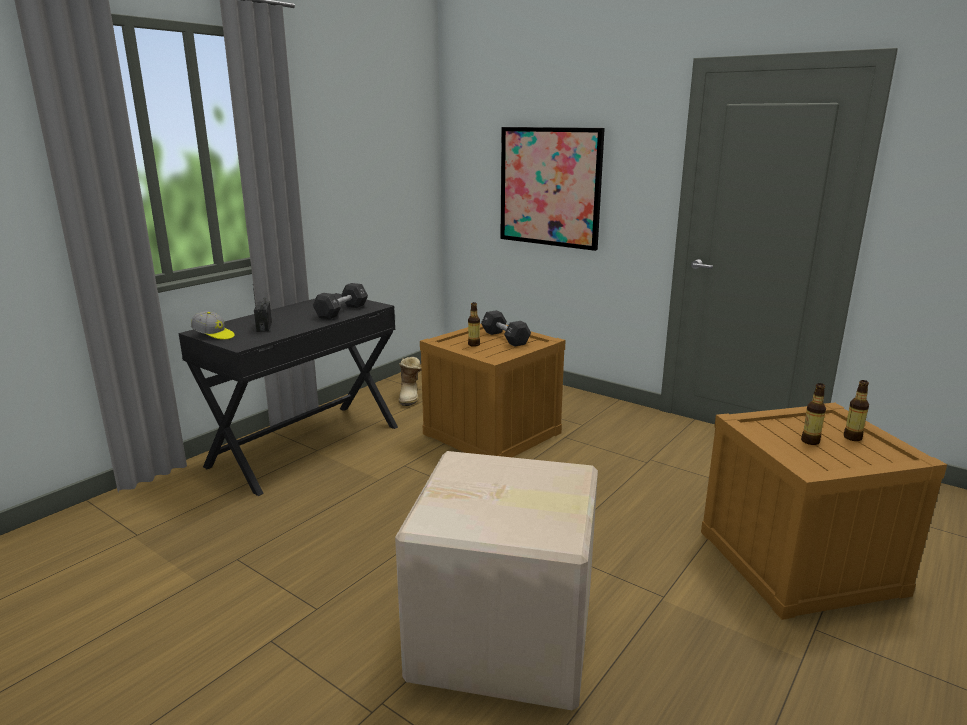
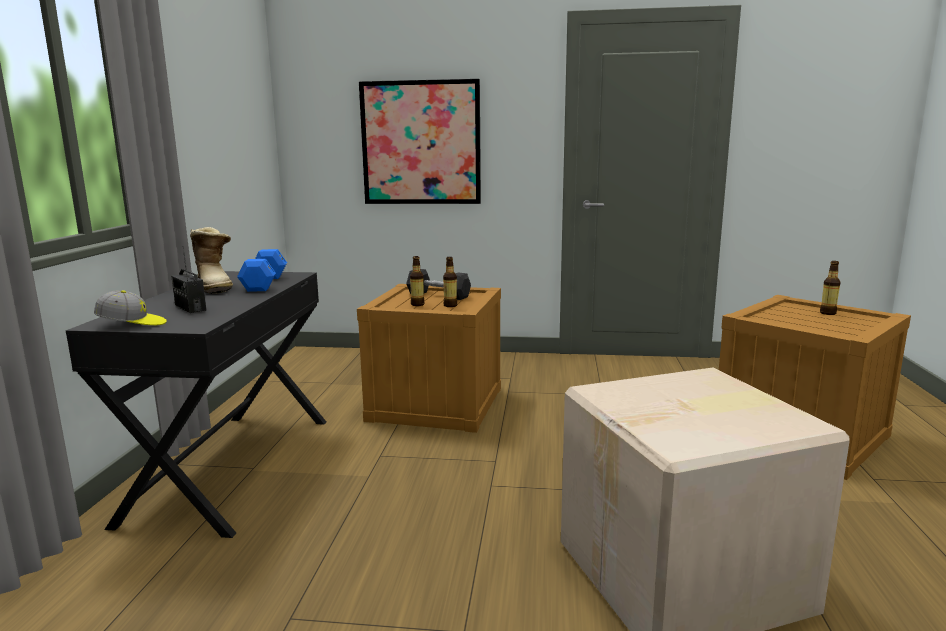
camera: 30 degrees left, 5 degrees down
black dumbbell [313,283,368,319] -> blue dumbbell [237,249,287,292]
boot [399,357,421,406] -> boot moved to [190,227,233,294]
bottle [801,383,826,445] -> bottle moved to [443,257,457,307]

